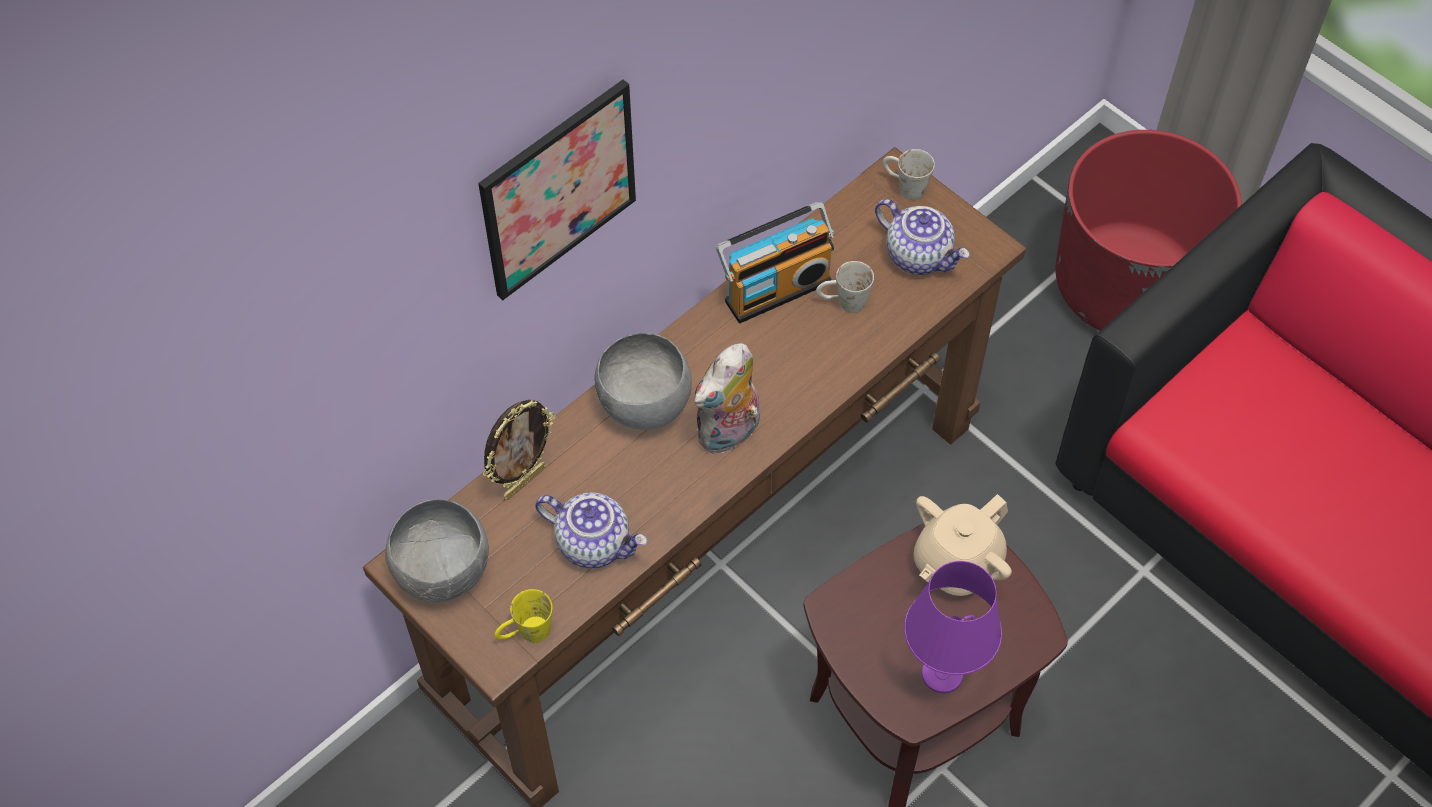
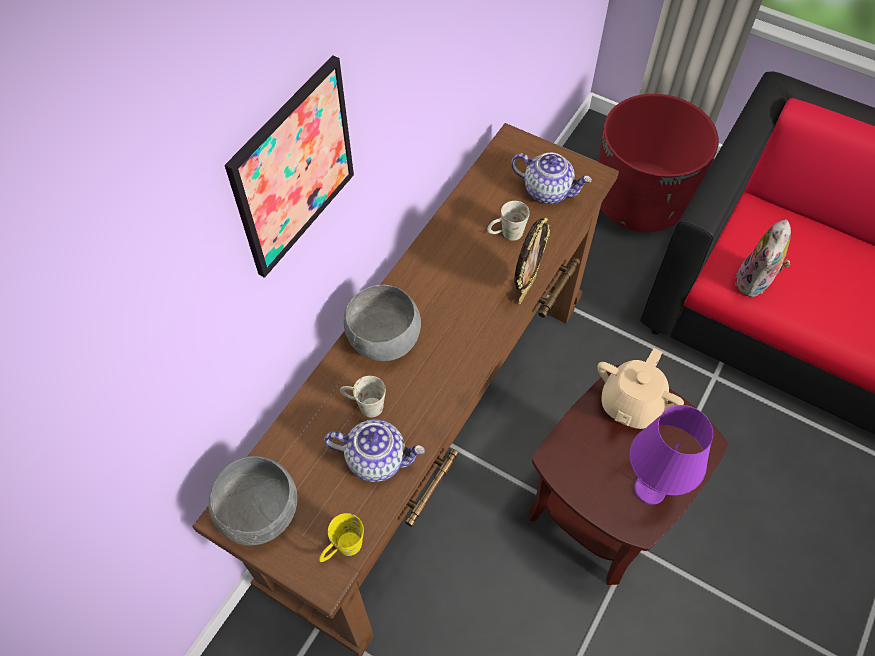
camera: 15 degrees left, 0 degrees up
picture frame [483,400,556,500] -> picture frame moved to [514,217,550,304]
plush toy [694,343,760,454] -> plush toy moved to [735,219,791,297]
radio [716,202,834,323] -> none
white mug [882,149,935,200] -> white mug moved to [340,376,386,418]

